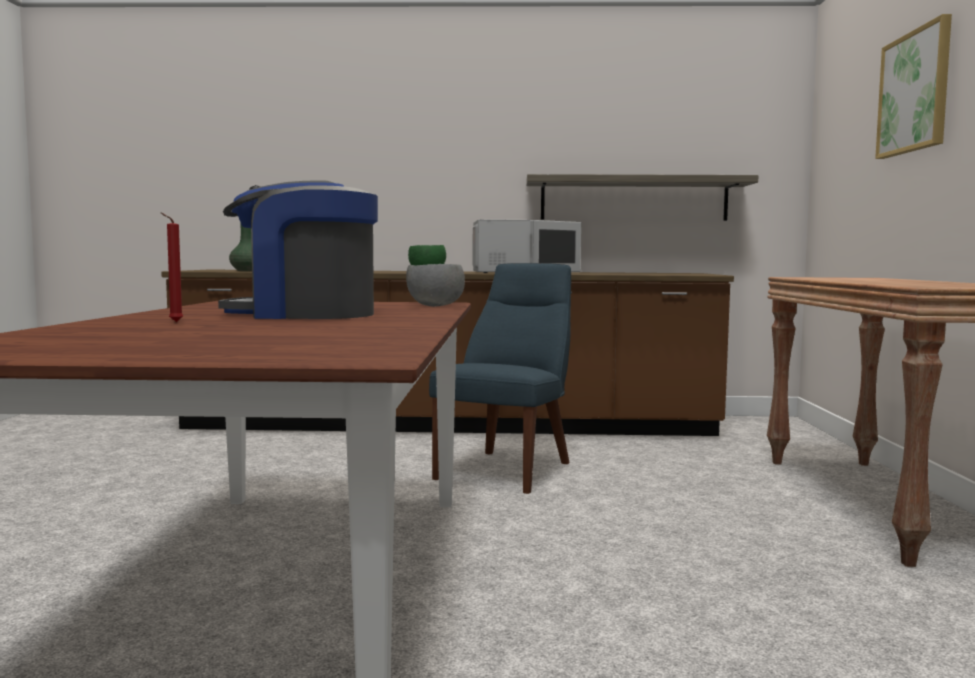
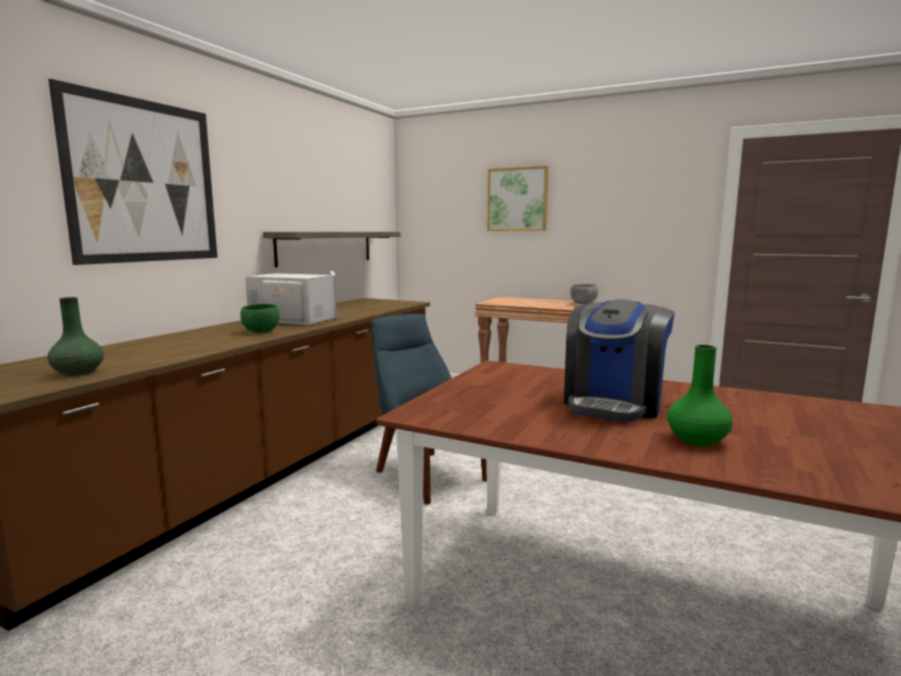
camera: 65 degrees left, 5 degrees up
red candle [161,213,183,322] -> green vase [667,345,733,446]
grey bowl [406,264,465,307] -> grey bowl moved to [570,284,598,305]
none -> picture [48,79,217,265]

